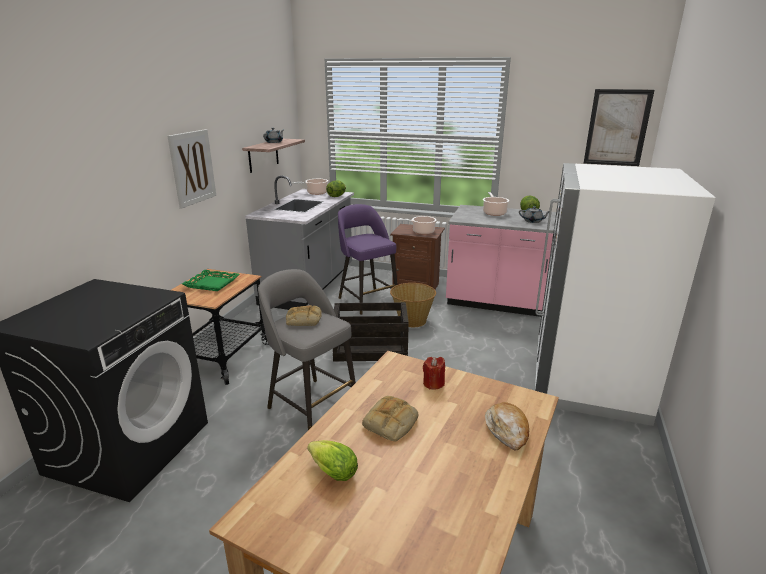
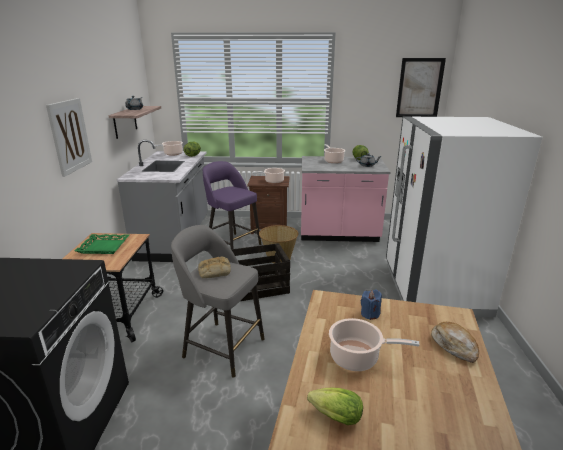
camera: 15 degrees left, 0 degrees up
bread [362,396,418,441] -> cooking pot [329,318,419,371]
red candle [423,357,445,390] -> blue candle [361,290,382,320]

